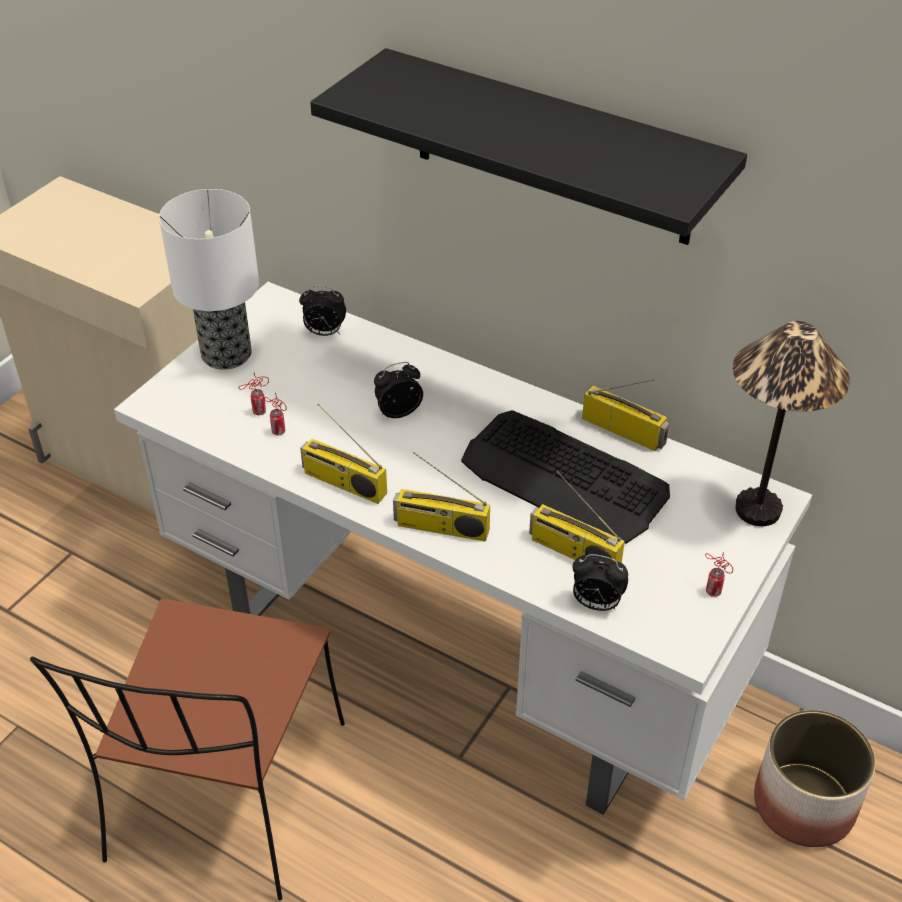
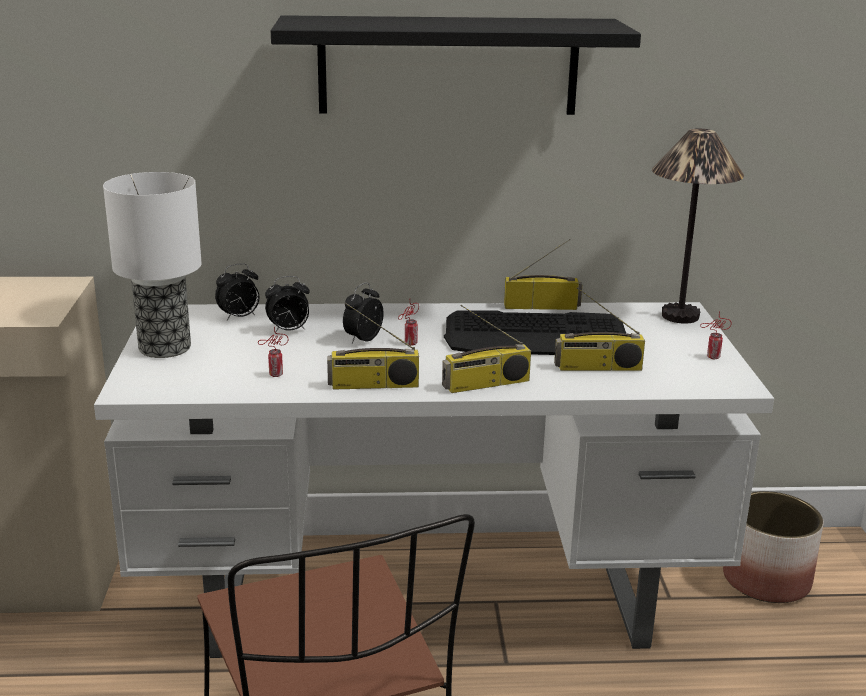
camera: 35 degrees left, 20 degrees down
can [239,373,269,415] -> can moved to [398,303,419,346]
alarm clock [572,554,628,611] -> alarm clock moved to [265,276,310,332]

